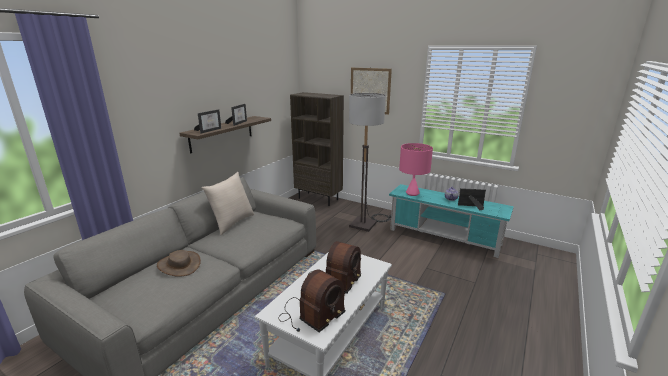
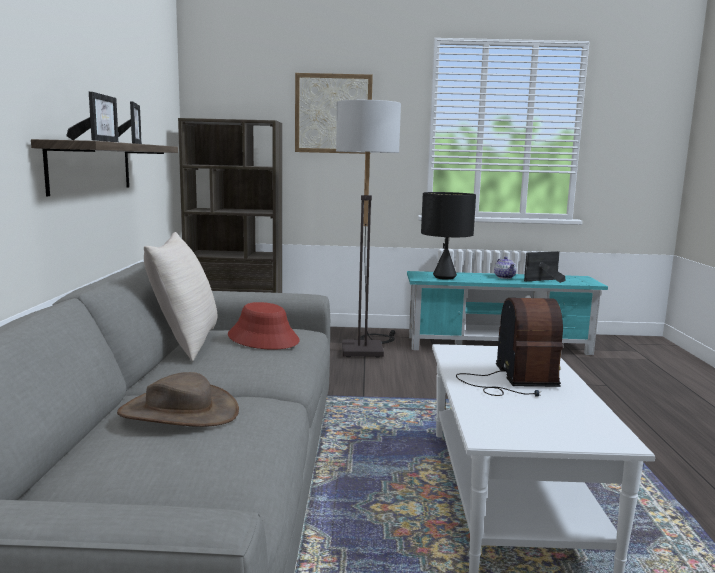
camera: 30 degrees left, 10 degrees down
radio [278,269,345,332] -> none
pink table lamp [399,143,433,196] -> black table lamp [421,192,476,280]
none -> red hat [228,302,300,350]

